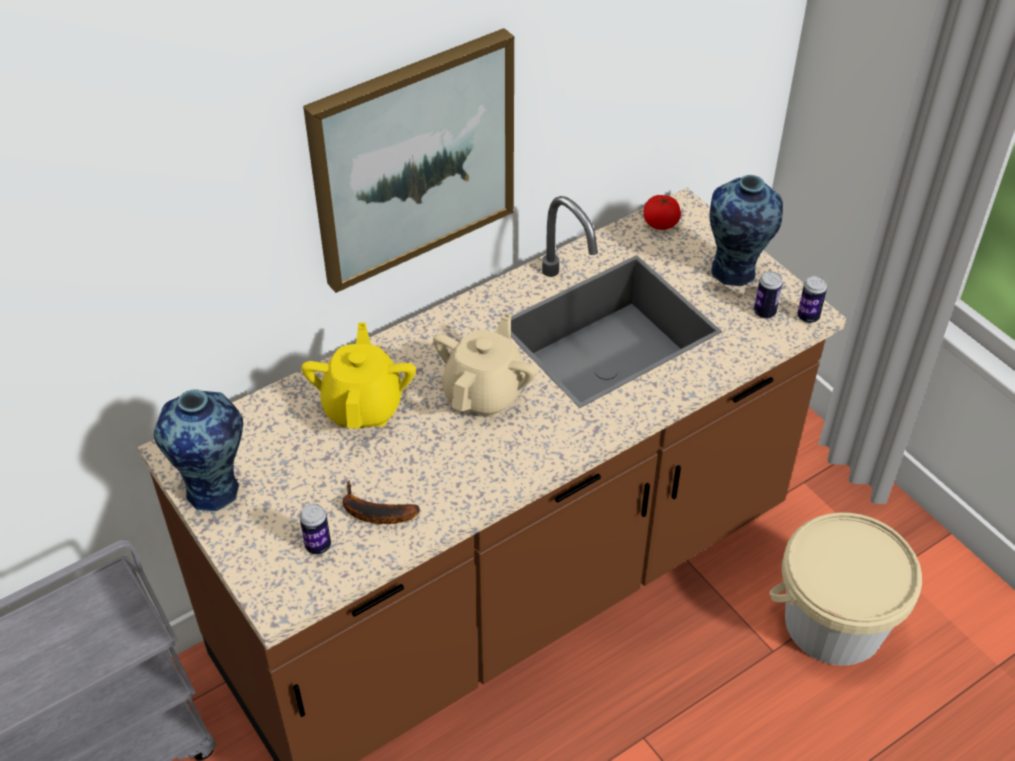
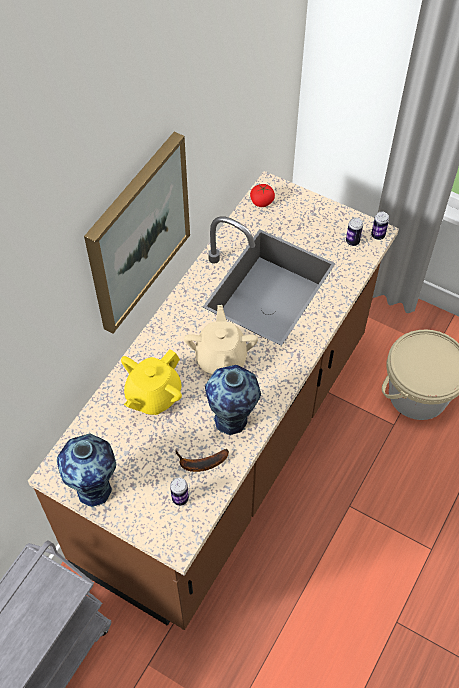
camera: 25 degrees left, 10 degrees up
yellow teapot [301,323,416,428] -> yellow teapot turned 120 degrees counterclockwise [121,349,182,415]
vase [709,175,783,286] -> vase moved to [205,365,261,435]

